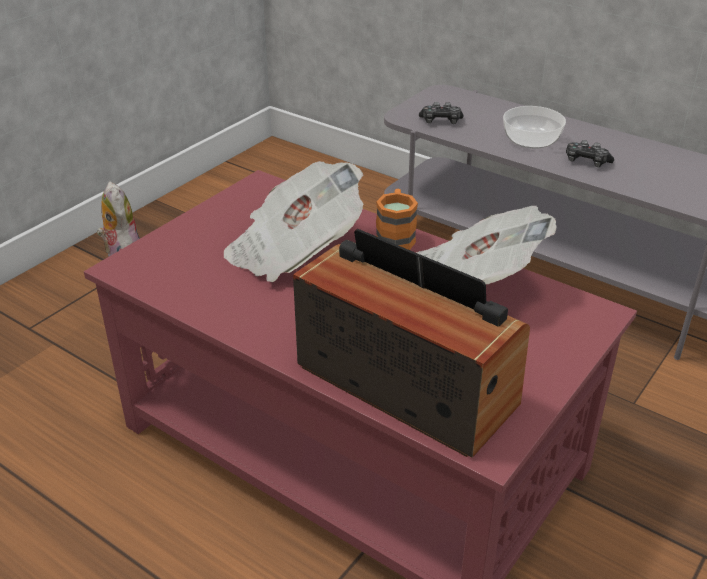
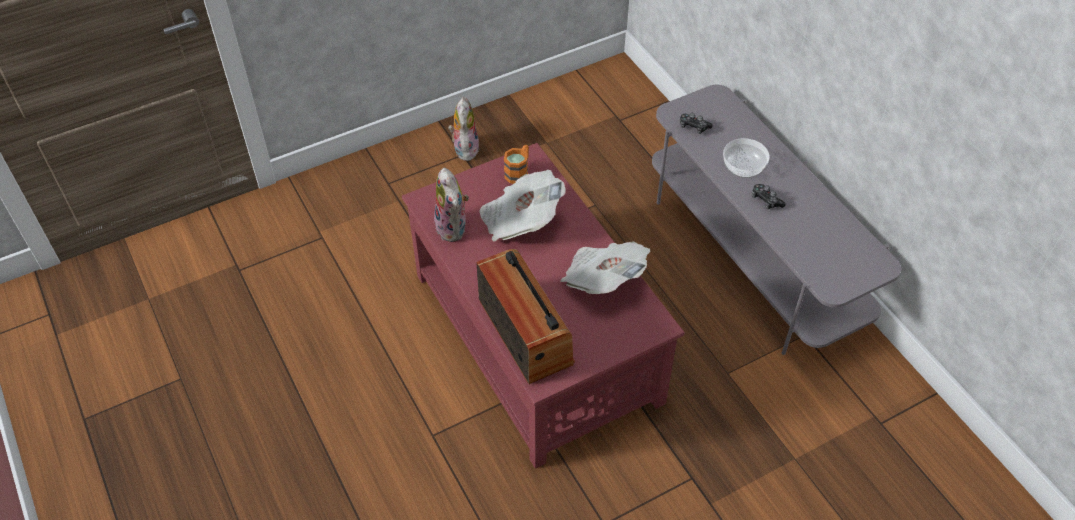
camera: 25 degrees right, 15 degrees up
orange mug [376,189,418,250] -> orange mug moved to [504,145,529,184]
none -> plush toy [434,168,469,242]

